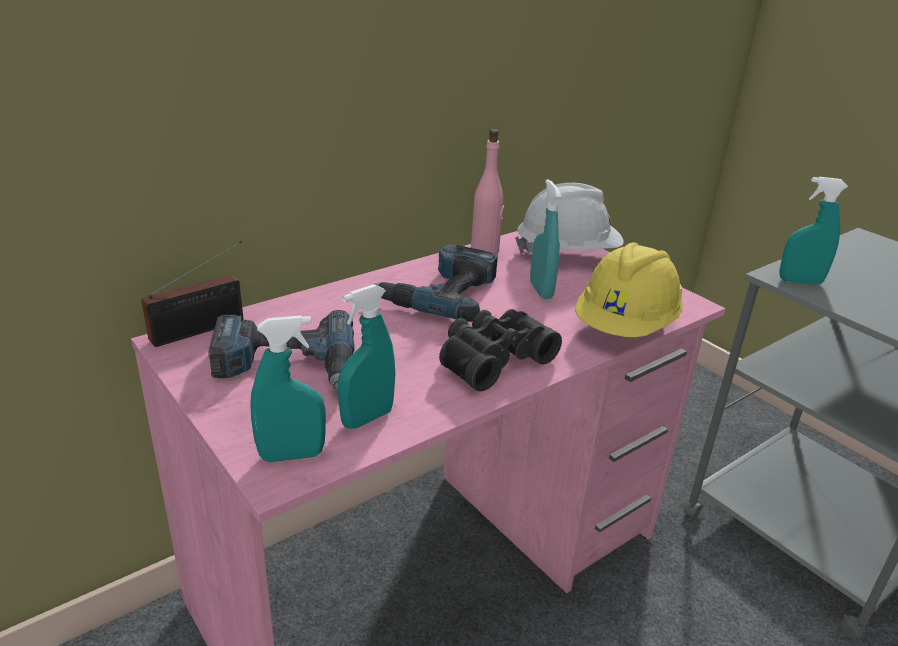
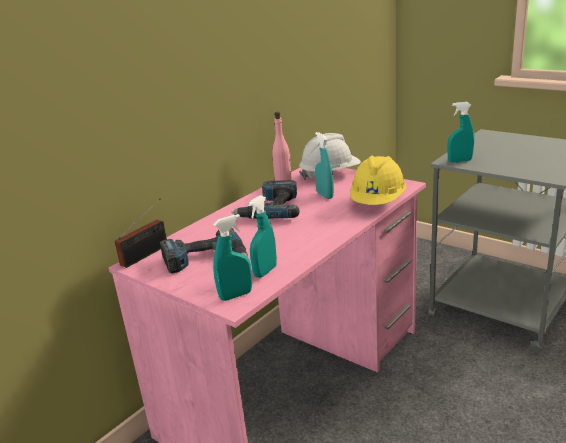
camera: 10 degrees left, 5 degrees down
black binoculars [439,309,562,392] -> none

